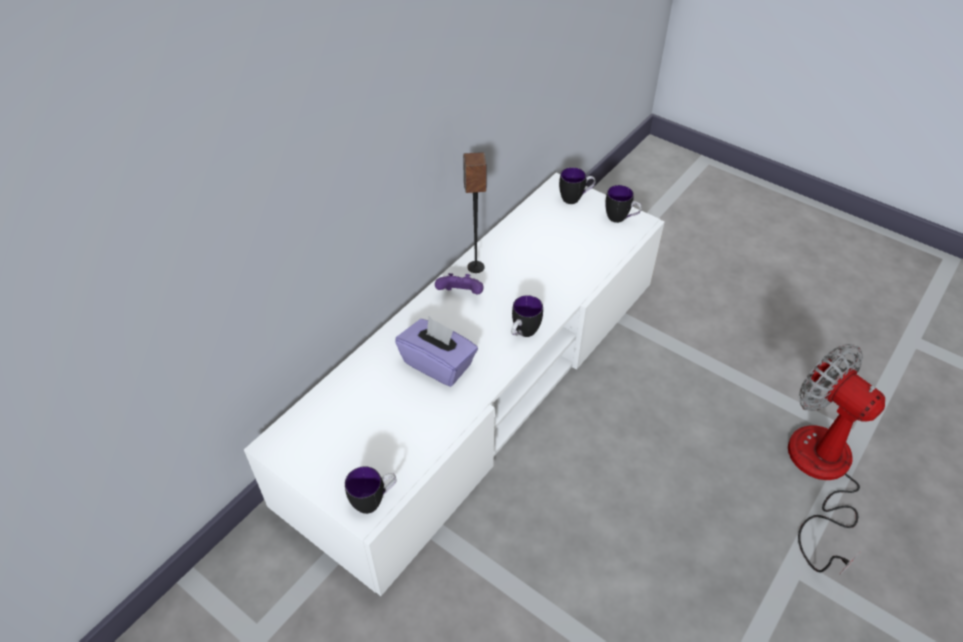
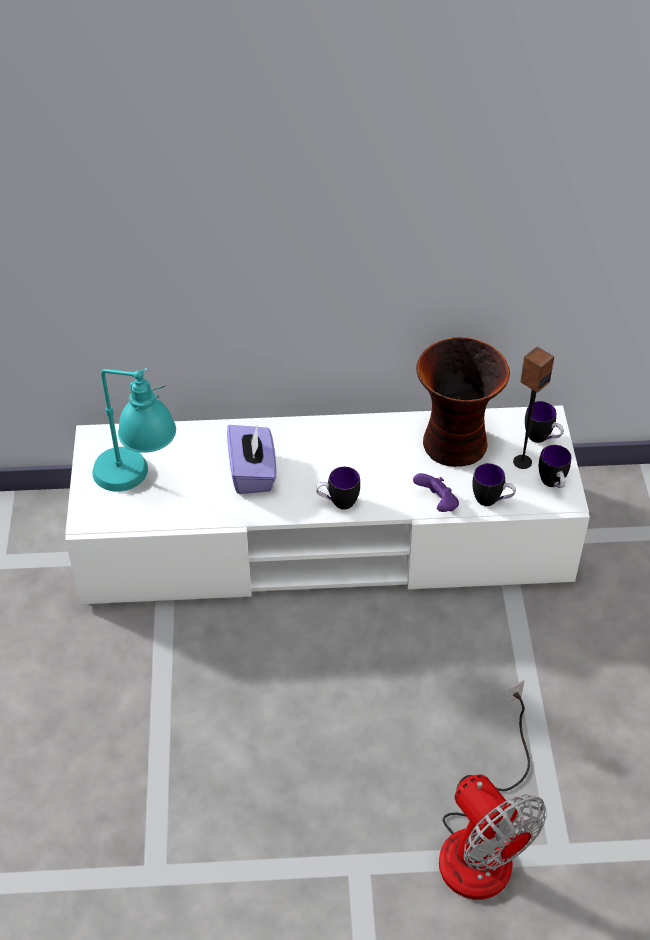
camera: 50 degrees right, 0 degrees up
mug [345,466,396,514] -> mug moved to [472,463,516,506]
purple game controller [435,273,484,294] -> purple game controller moved to [413,473,459,512]
speaker [463,152,486,273] -> speaker moved to [513,347,554,469]
fan [788,344,885,575] -> fan turned 135 degrees clockwise [439,680,547,900]
none -> turquoise table lamp [92,367,176,492]
none -> vase [416,337,510,467]

